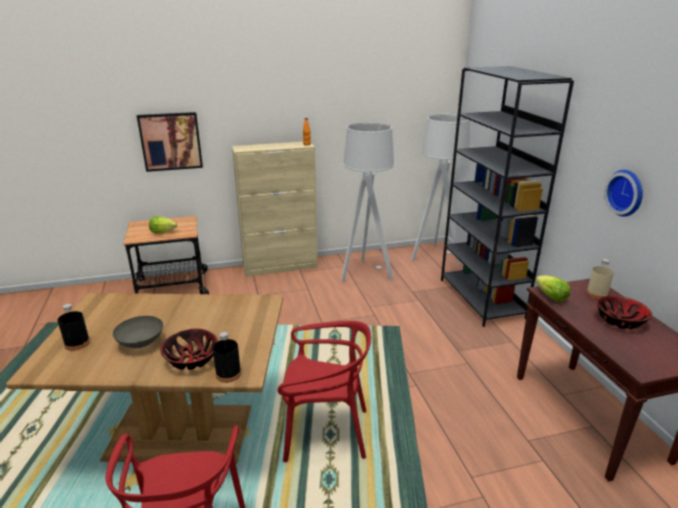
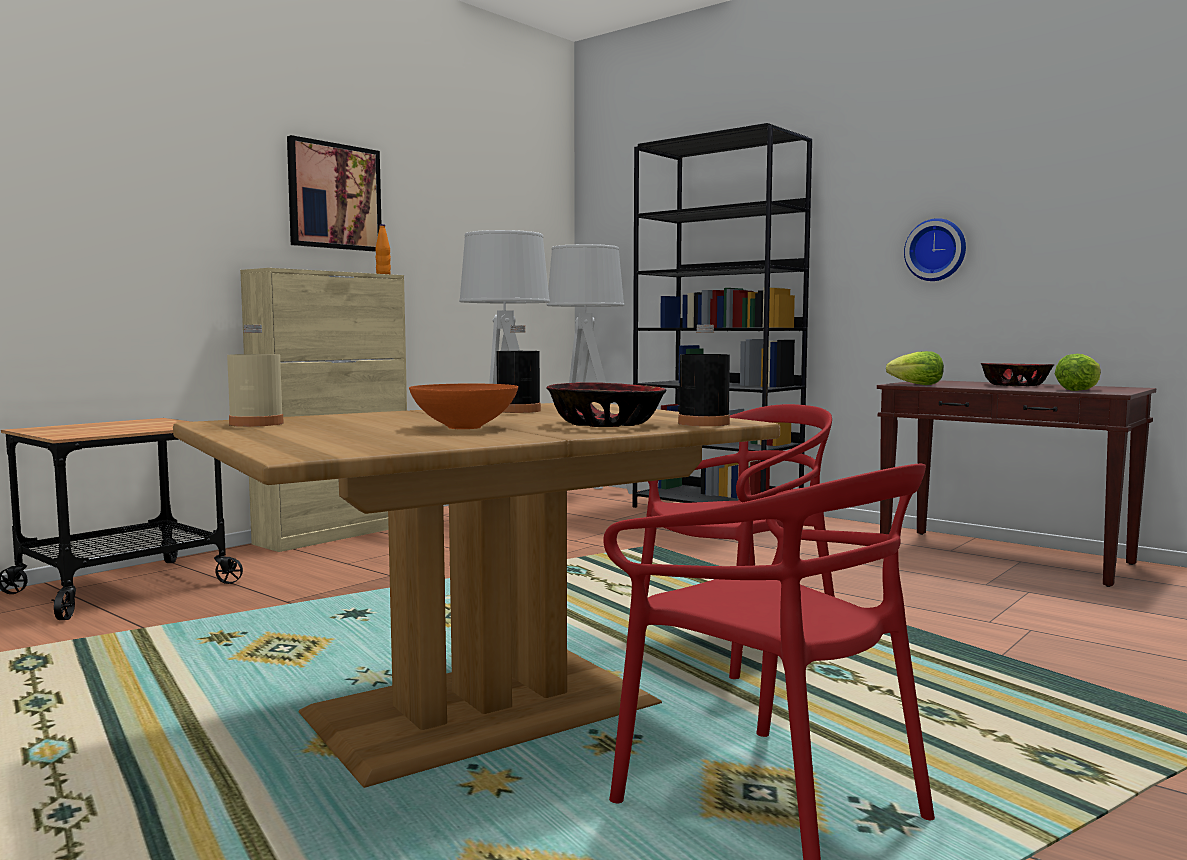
camera: 35 degrees left, 20 degrees down
black bottle [57,304,90,351] -> black bottle moved to [496,325,541,413]
grey bowl [113,316,163,348] -> orange bowl [409,384,518,429]
picture [137,112,203,172] -> picture moved to [287,135,381,252]
lettuce [149,216,177,233] -> lettuce moved to [1054,354,1101,391]
beige bottle [586,259,614,299] -> beige bottle moved to [227,325,284,427]

